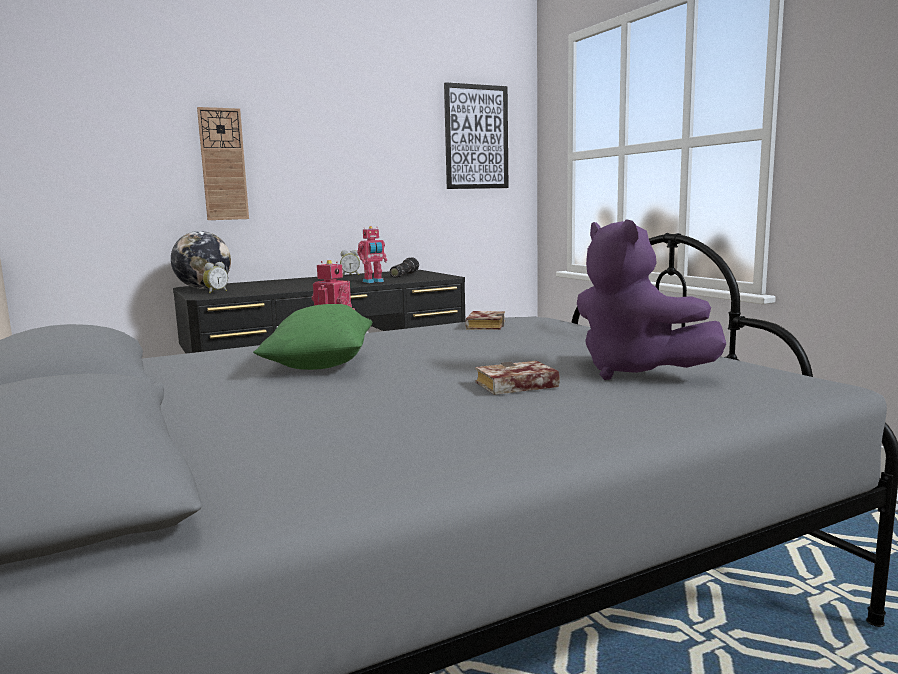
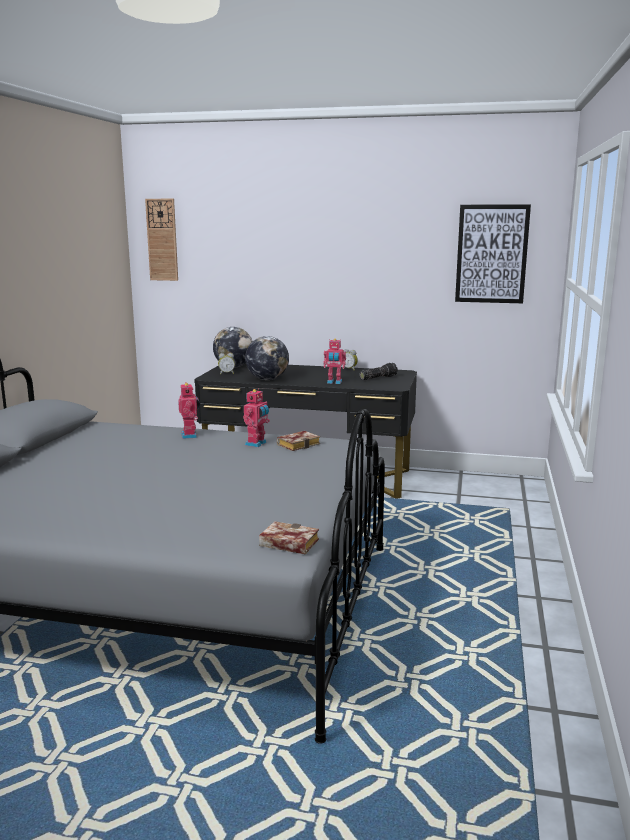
camera: 40 degrees right, 5 degrees up
wall clock [197,107,249,220] -> wall clock moved to [145,199,178,281]
green pillow [253,304,372,370] -> none
book [475,361,560,395] -> book moved to [259,521,319,554]
purple plush toy [577,219,726,380] -> none
none -> toy robot [243,388,270,447]
none -> globe [245,336,289,380]

